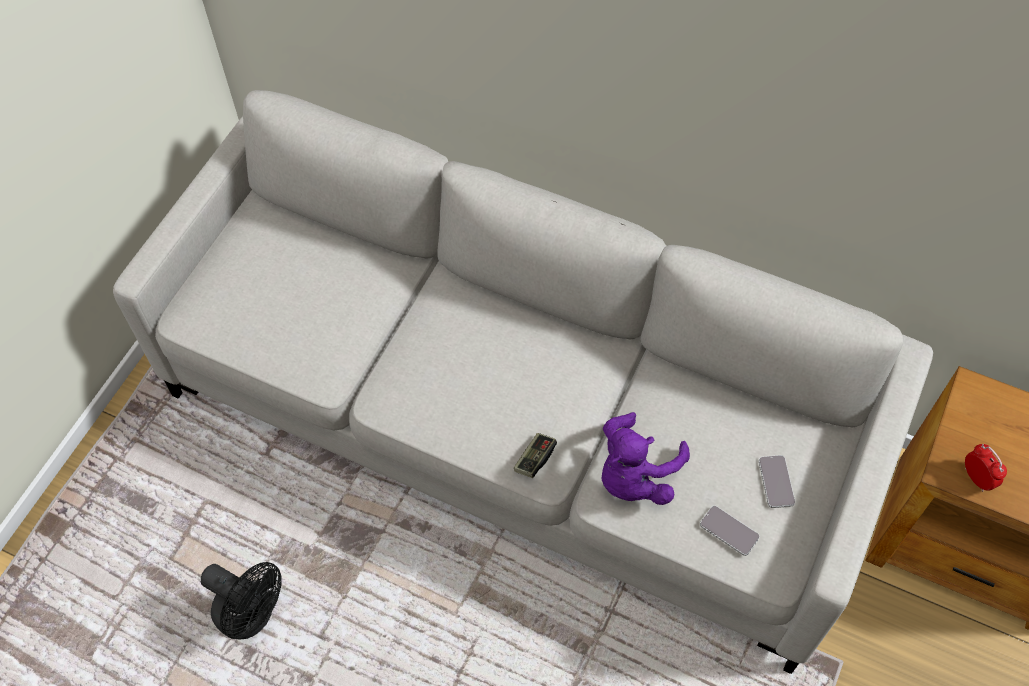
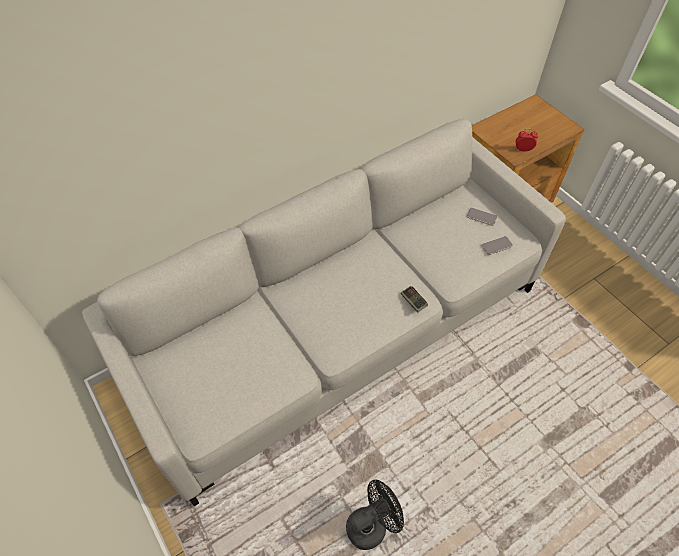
camera: 60 degrees left, 5 degrees down
purple plush toy [602,412,690,505] -> none

